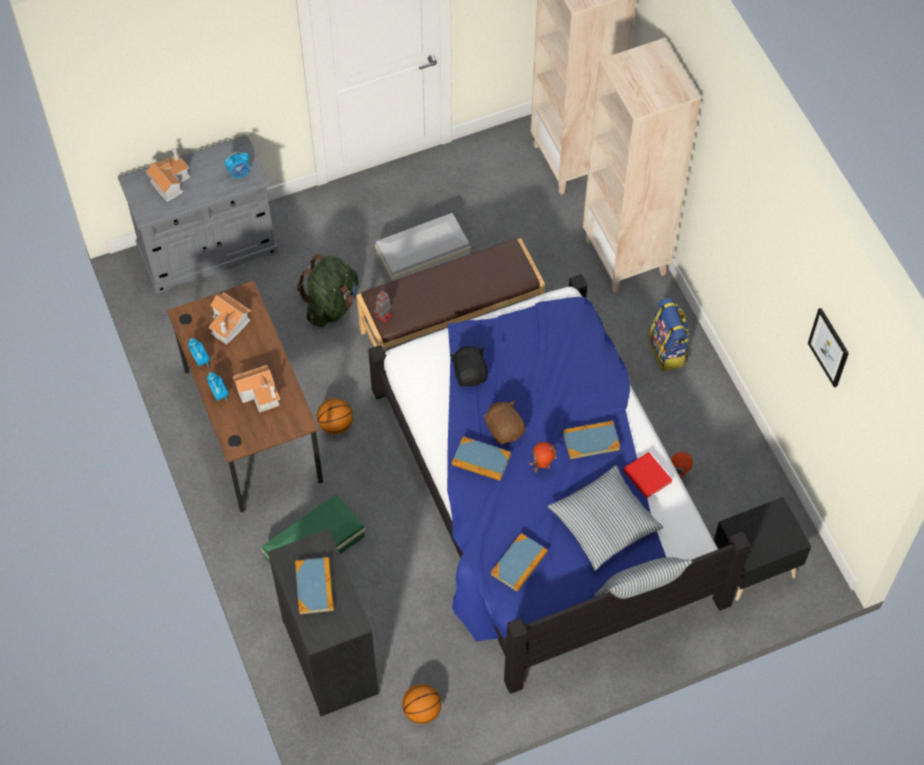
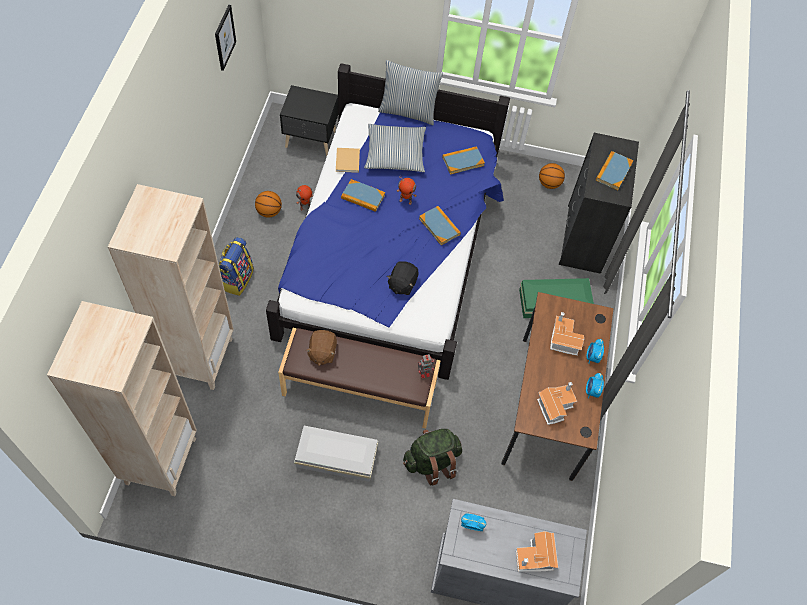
camera: 150 degrees left, 0 degrees up
basketball [317,398,353,434] -> basketball moved to [255,191,282,218]
brown plush toy [483,400,525,444] -> brown plush toy moved to [306,330,337,366]
red book [623,452,672,499] -> beige book [336,148,360,173]

